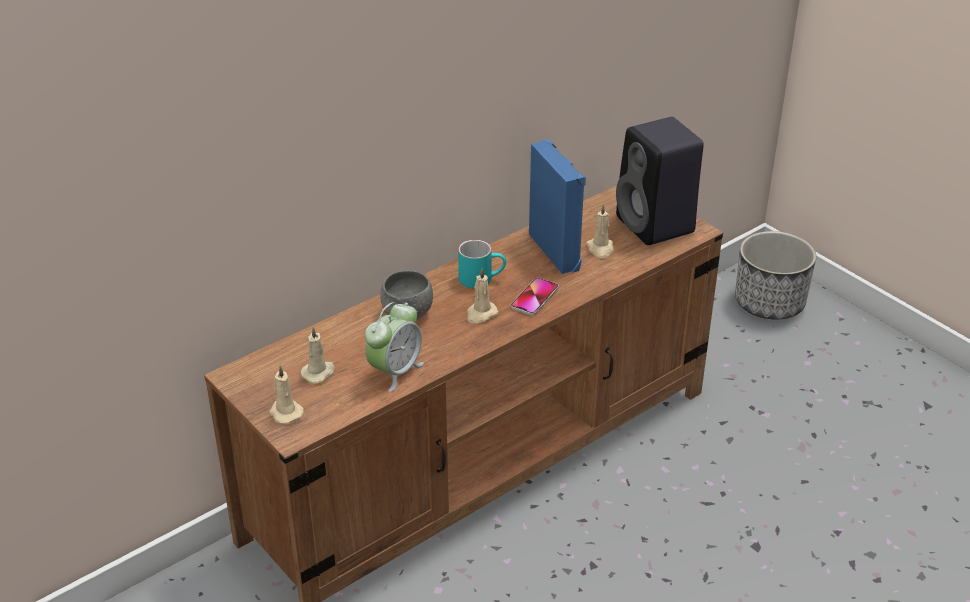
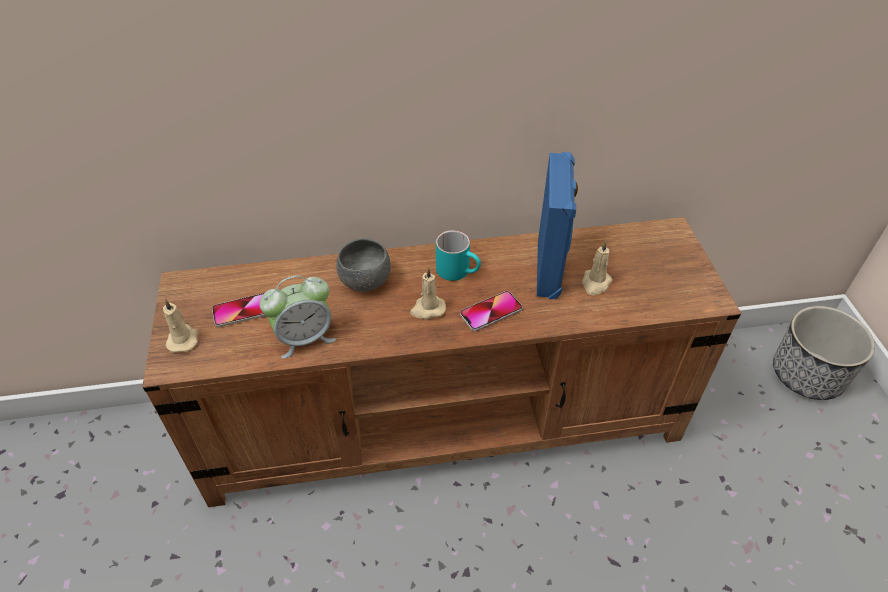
camera: 30 degrees right, 10 degrees up
beige candle [301,326,335,384] -> phone [212,293,266,327]
black speaker [616,117,704,245] -> none

